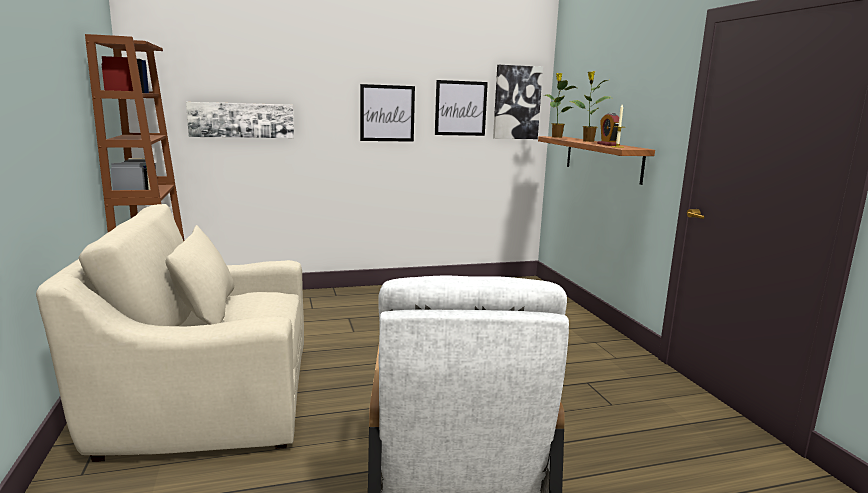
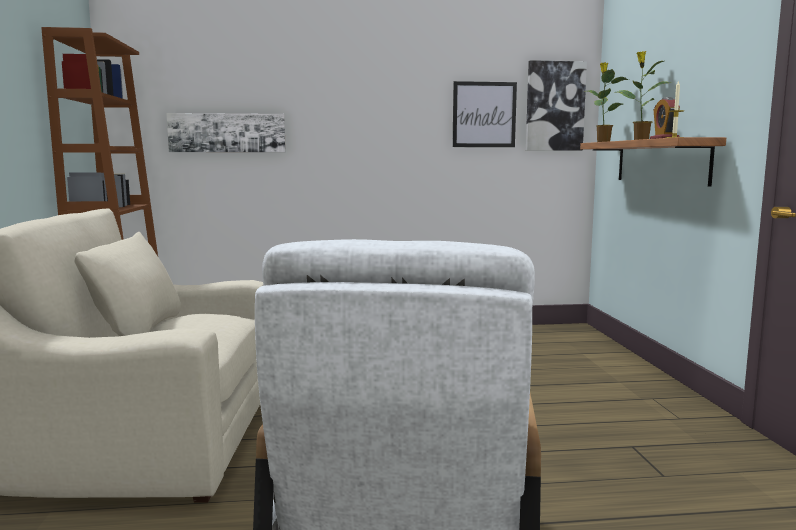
camera: 10 degrees right, 5 degrees down
picture [360,84,415,142] -> none

